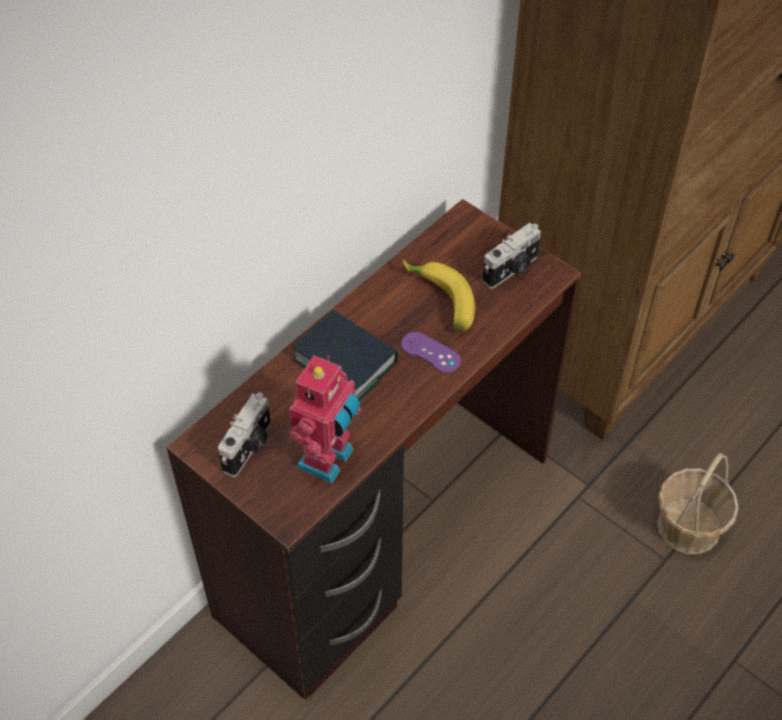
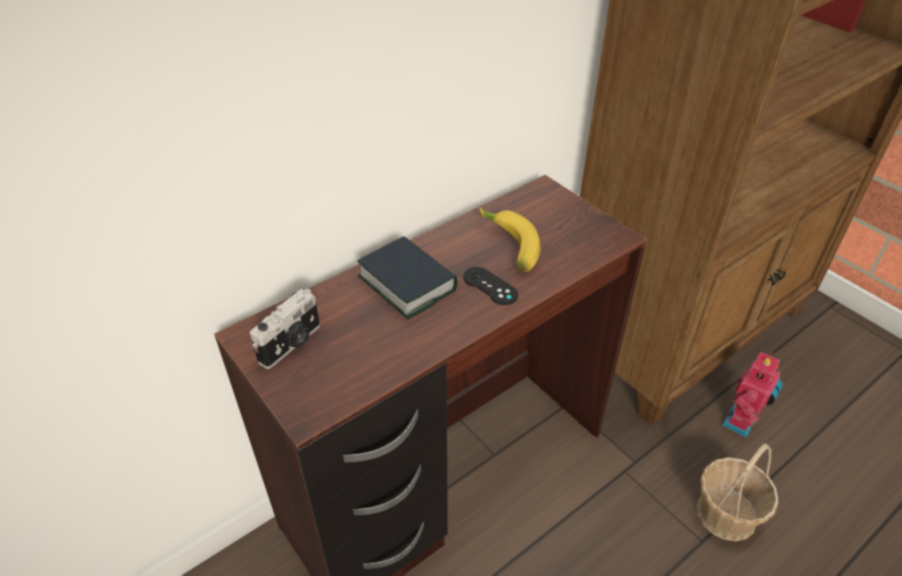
camera: 10 degrees right, 10 degrees down
toy robot [289,355,361,483] -> toy robot moved to [722,352,783,438]
purple game controller [401,332,461,373] -> black game controller [463,267,518,305]
camera [482,223,541,289] -> none

